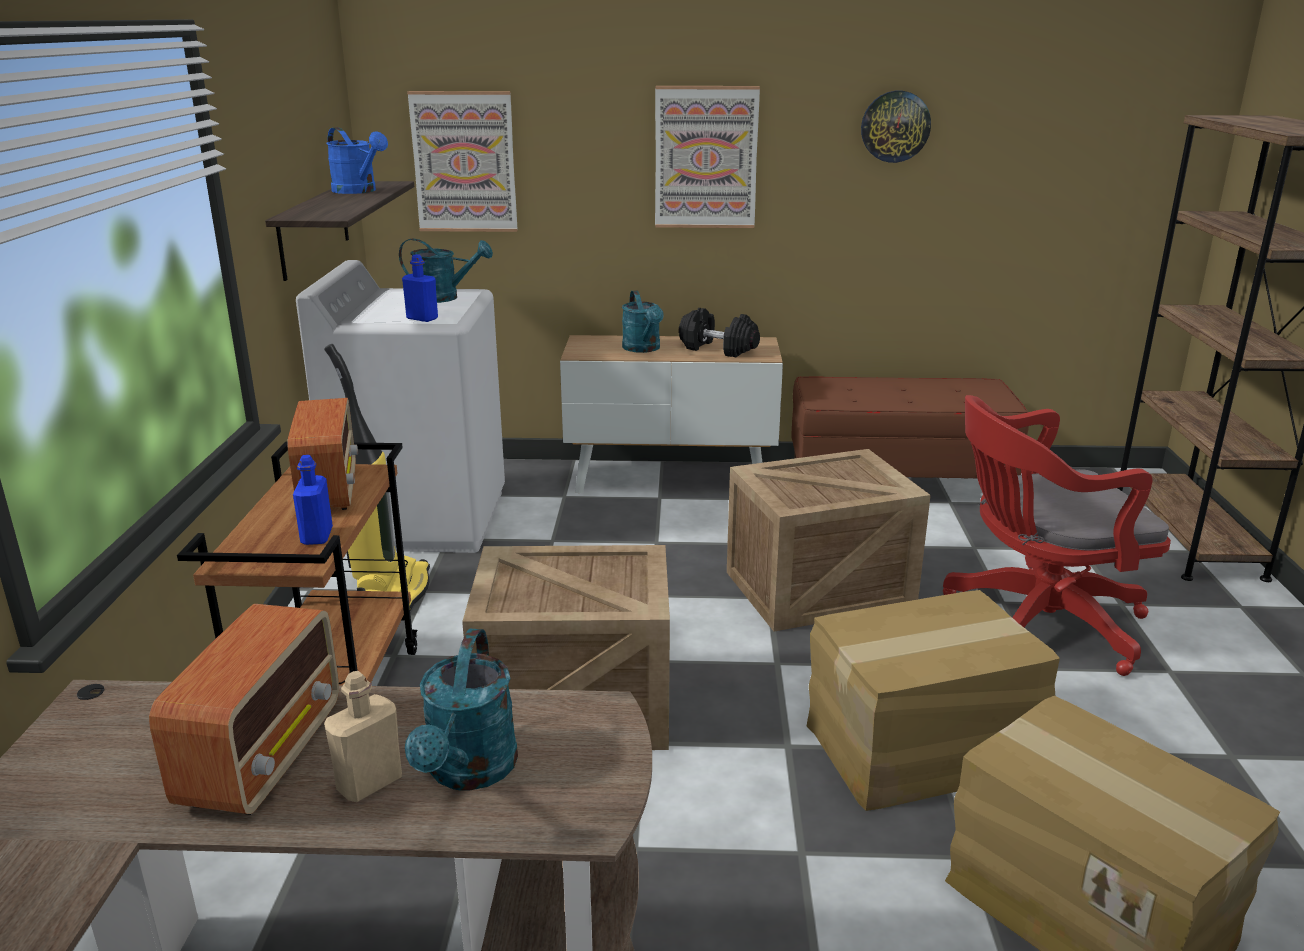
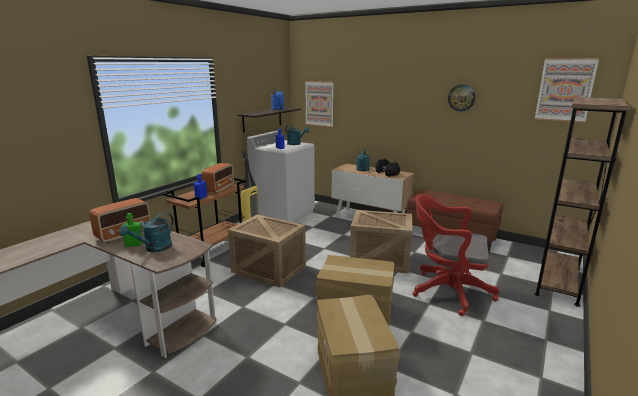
camera: 30 degrees right, 5 degrees down
beige bottle [324,671,402,802] -> green bottle [122,213,143,247]
picture [655,86,760,228] -> picture moved to [535,58,599,122]

